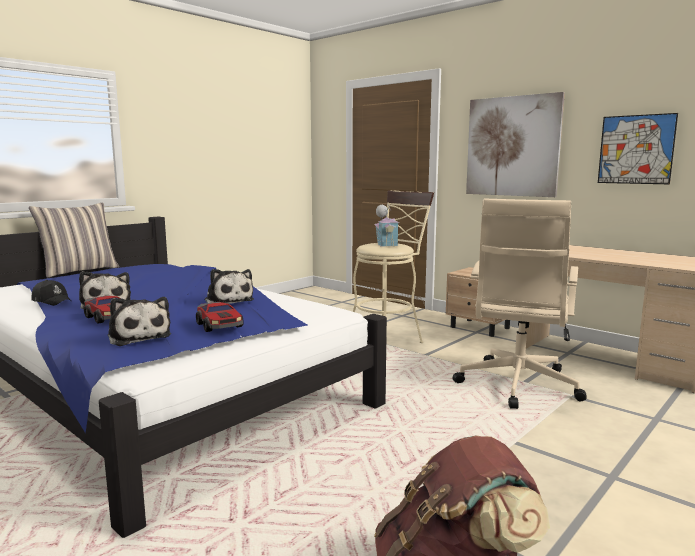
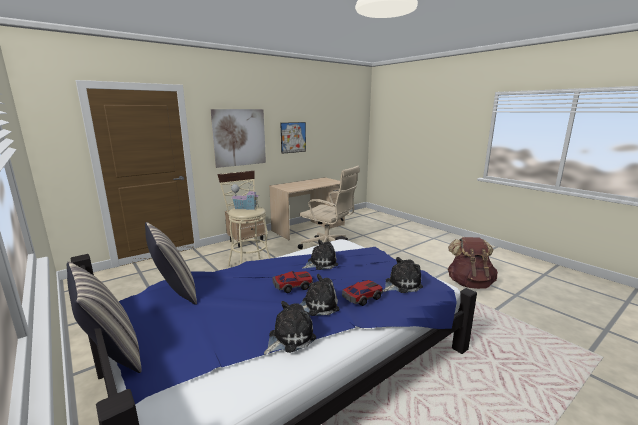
camera: 80 degrees left, 5 degrees up
black cap [31,280,72,306] -> plush toy [264,301,316,355]
toy car [196,302,244,332] -> toy car moved to [272,271,313,293]
none -> pillow [145,222,197,305]

